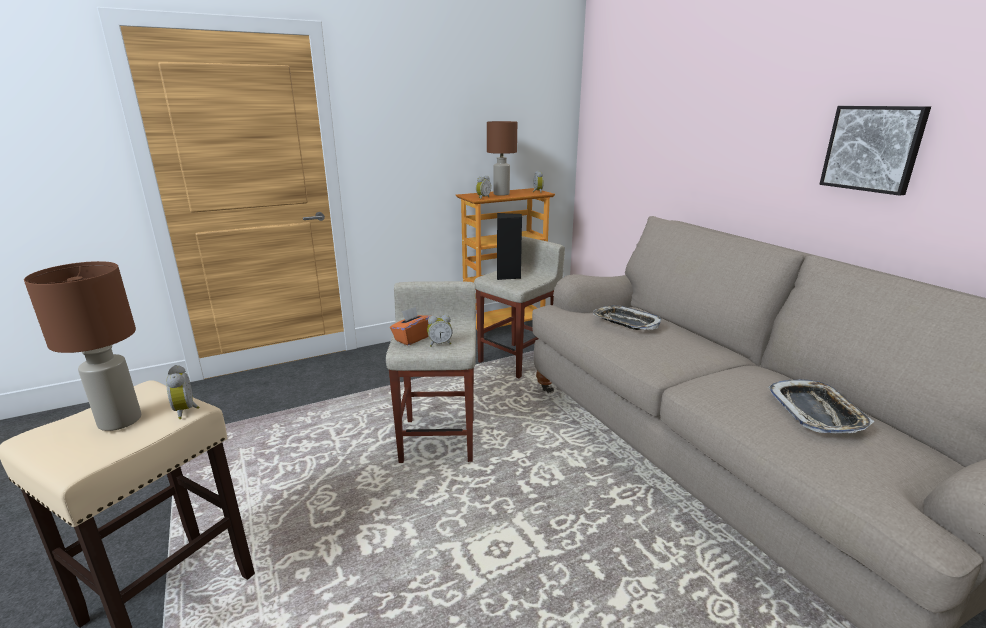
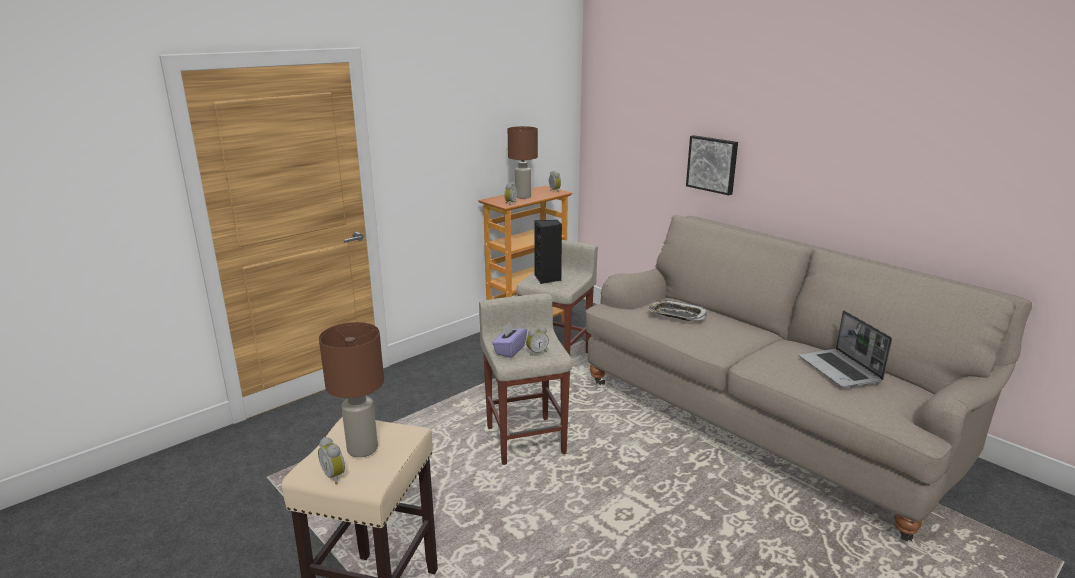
camera: 15 degrees left, 0 degrees up
alarm clock [166,365,199,419] -> alarm clock moved to [318,437,345,484]
orange tissue box [390,307,430,346] -> purple tissue box [492,322,527,358]
tray [767,379,875,433] -> laptop [799,310,892,388]
picture [819,106,931,196] -> picture moved to [686,135,738,195]

